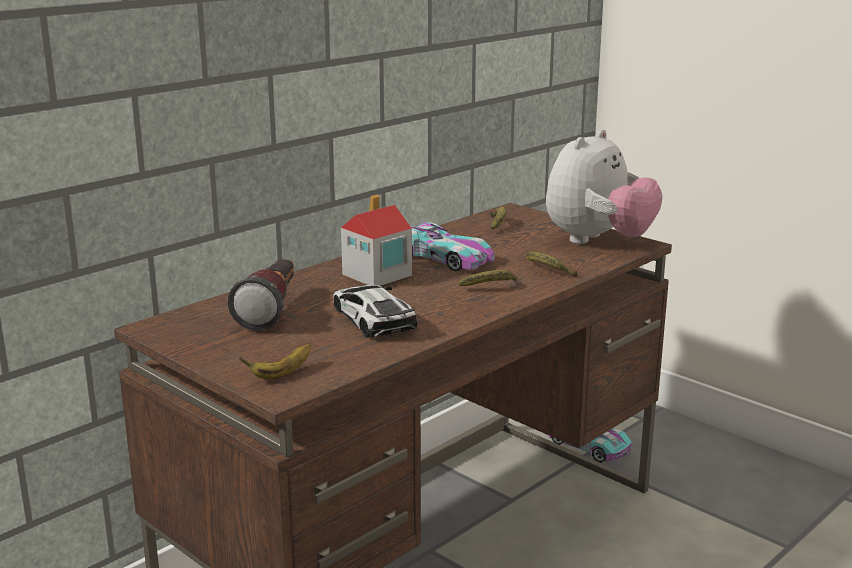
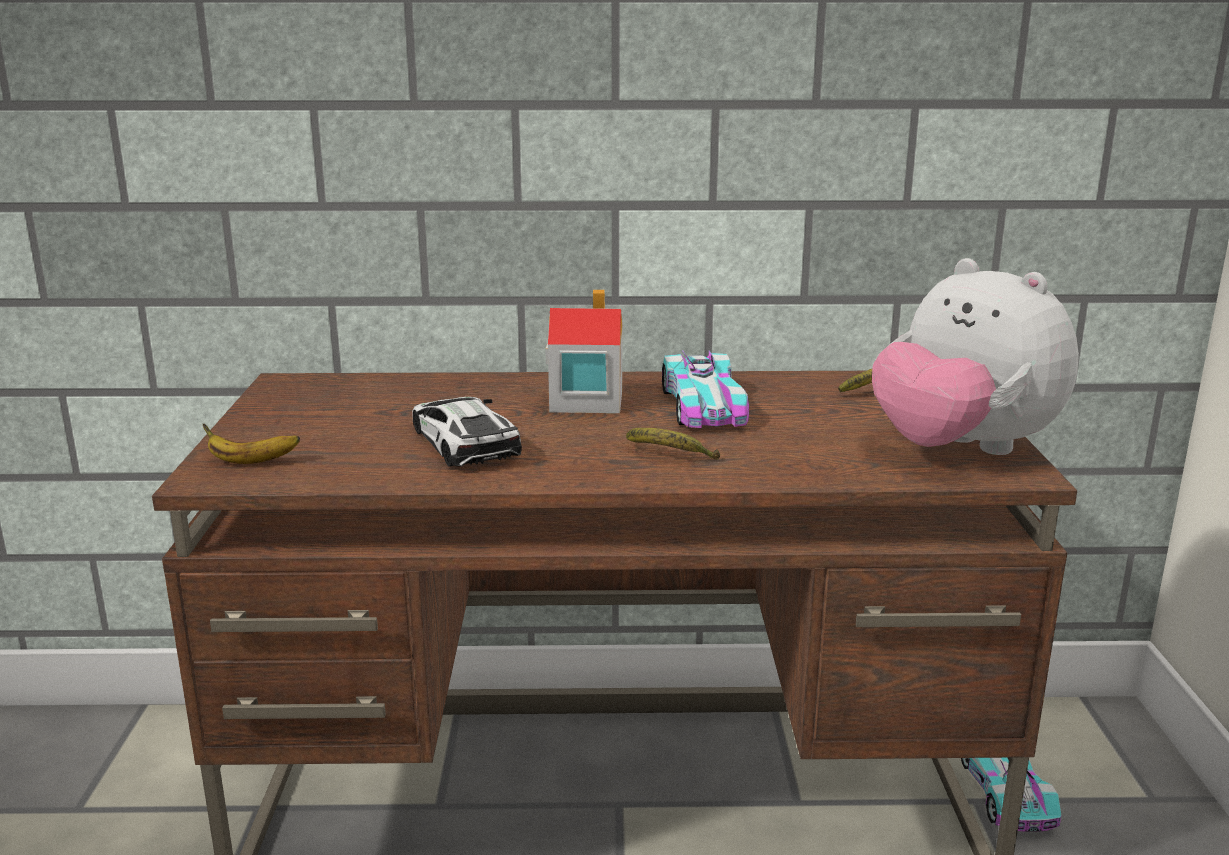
camera: 45 degrees right, 0 degrees up
flashlight [227,259,294,331] -> none
toy car [333,285,417,337] -> toy car turned 45 degrees counterclockwise [412,397,522,467]
banana [526,252,577,277] -> none
plush toy [546,129,663,244] -> plush toy turned 60 degrees clockwise [872,258,1079,455]

